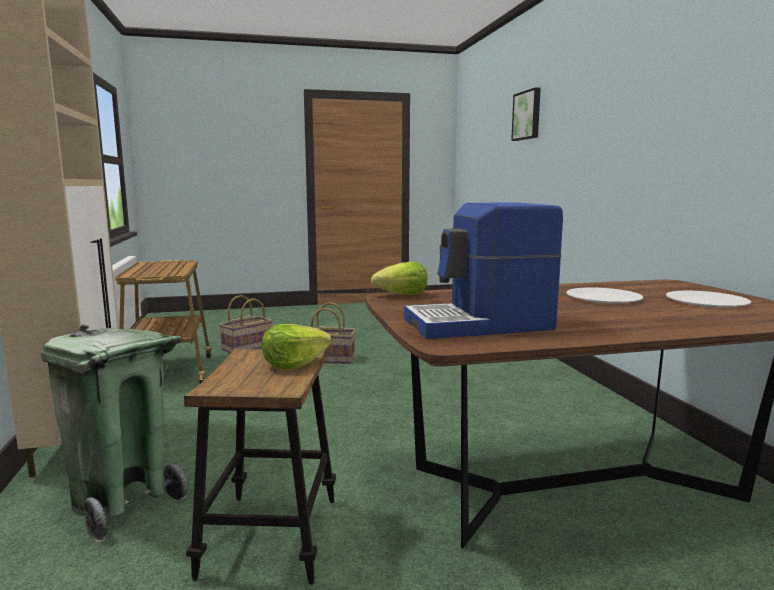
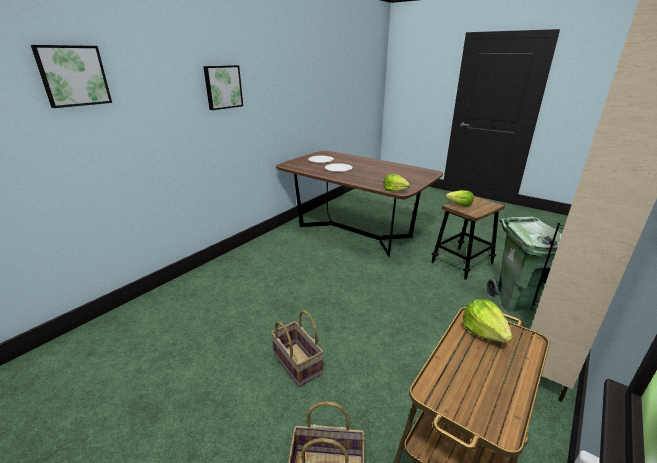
camera: 130 degrees left, 15 degrees up
coffee machine [404,202,563,339] -> none
none -> picture [203,65,243,110]
none -> lettuce [463,299,513,343]

